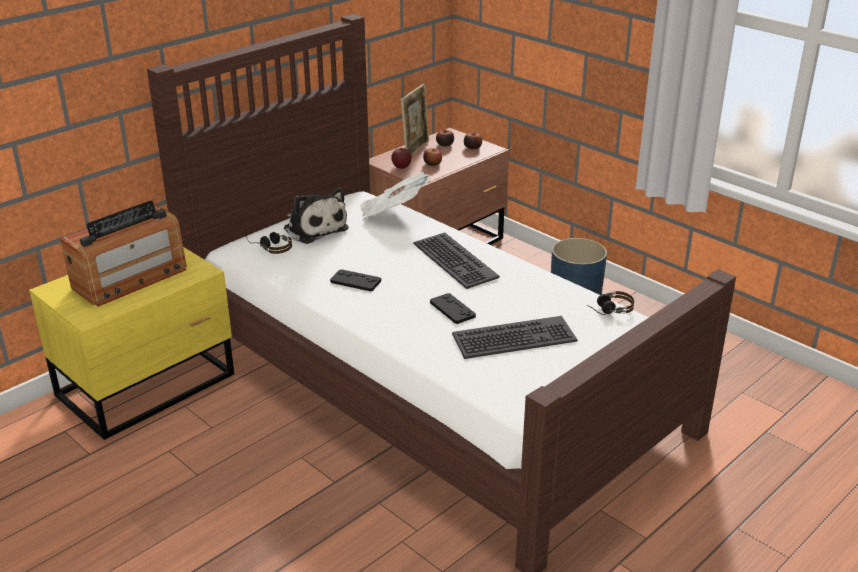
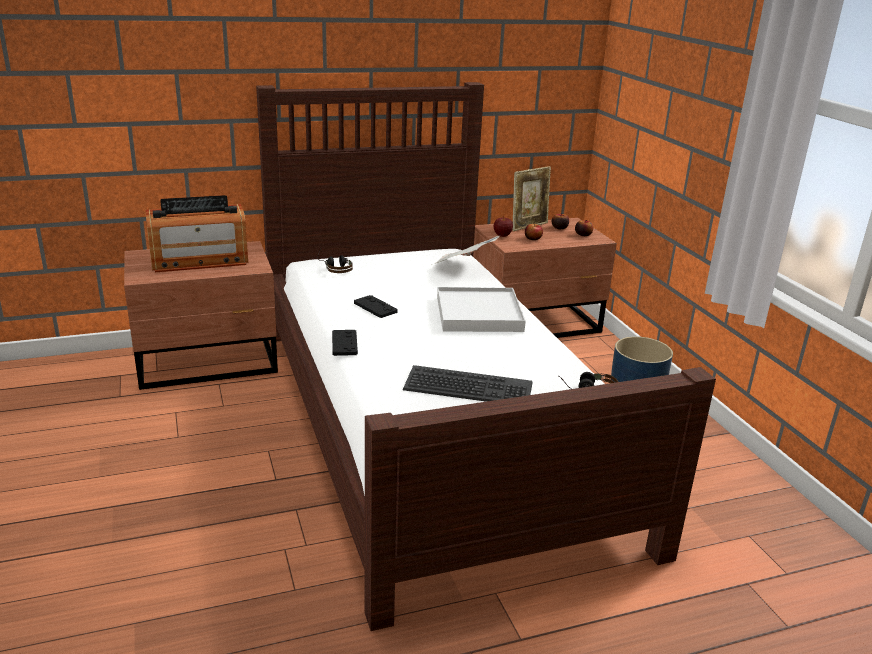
camera: 25 degrees right, 5 degrees down
yellow nightstand [29,247,234,440] -> brown nightstand [124,241,278,390]
plush toy [284,188,349,244] -> none
keyboard [413,233,500,289] -> white tray [437,287,526,332]
black game controller [430,293,476,324] -> black game controller moved to [332,330,358,356]

